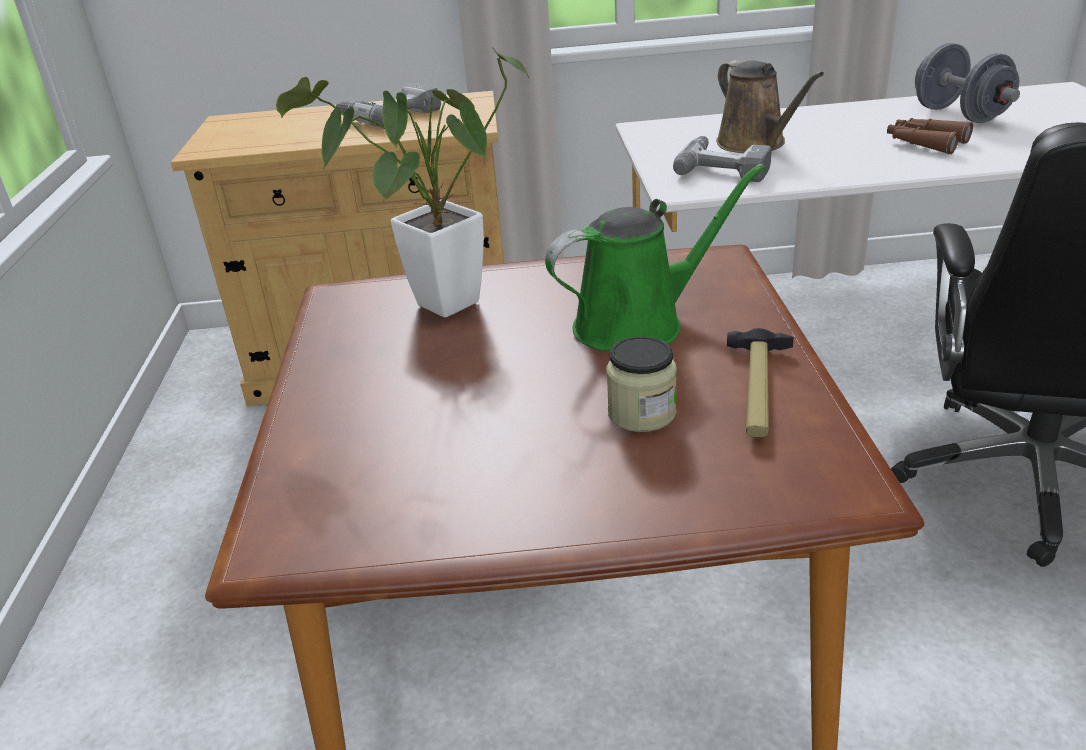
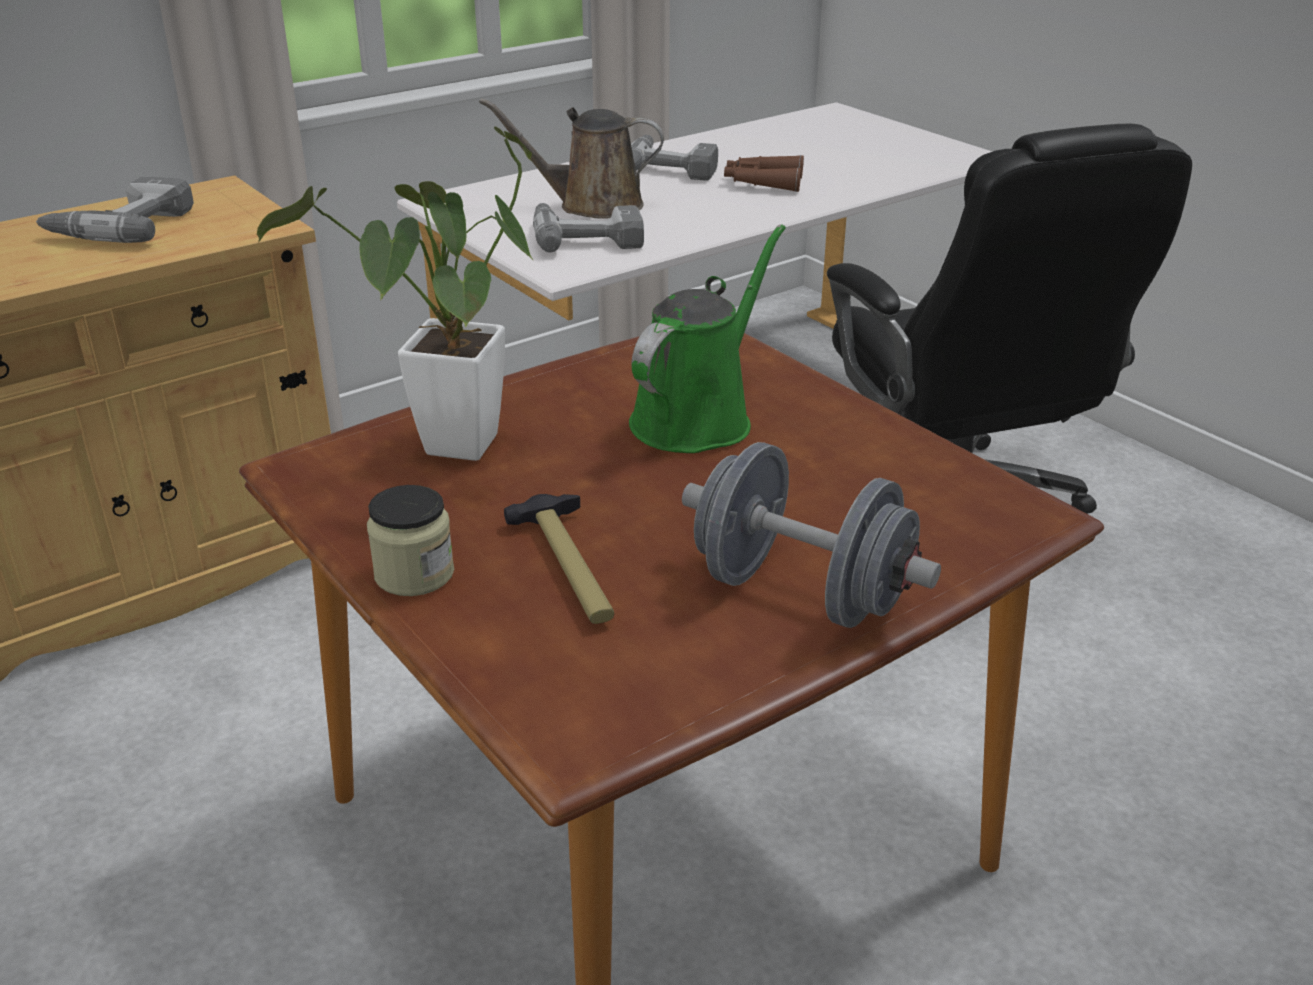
camera: 35 degrees left, 0 degrees up
jar [606,337,677,432] -> jar moved to [367,485,454,596]
brown watering can [716,60,824,153] -> brown watering can turned 150 degrees clockwise [479,98,664,219]
hammer [727,328,794,437] -> hammer moved to [504,494,614,624]
grey dumbbell [915,43,1020,123] -> grey dumbbell moved to [682,442,941,628]
none -> power drill [631,135,718,181]

